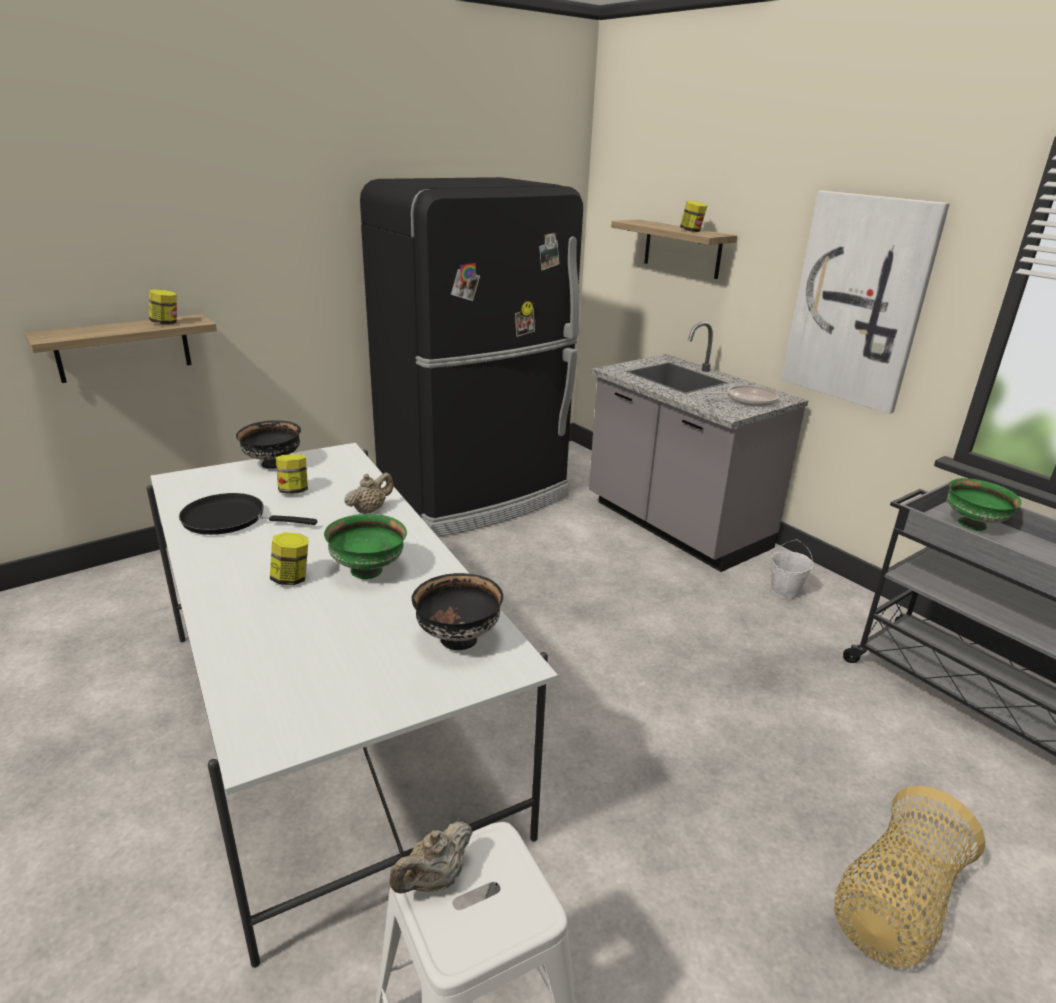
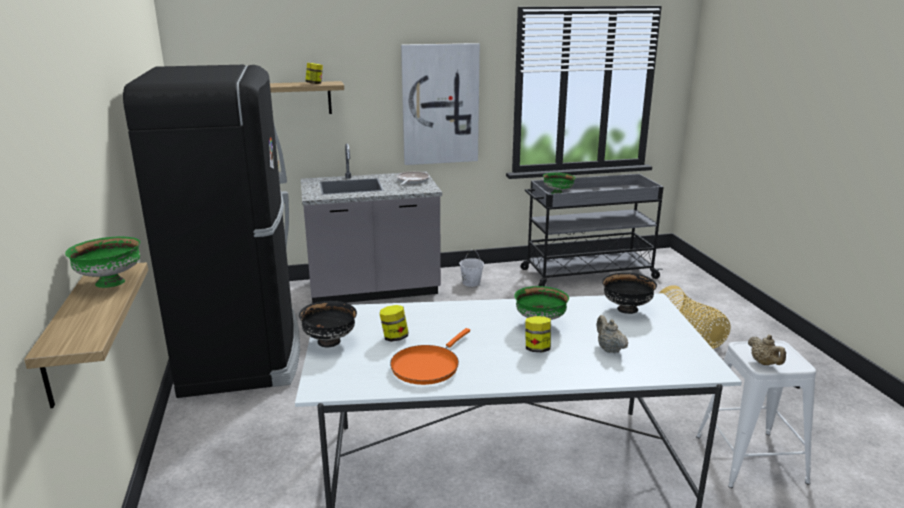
camera: 65 degrees left, 5 degrees down
jar [149,289,177,324] -> green bowl [65,237,140,288]
black frying pan [179,493,317,535] -> orange frying pan [390,328,470,385]
beige teapot [344,473,394,514] -> beige teapot moved to [597,315,628,354]

